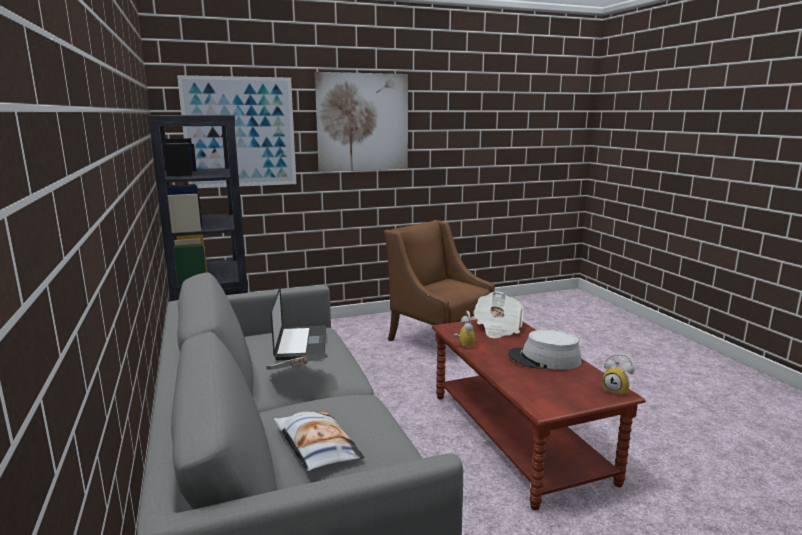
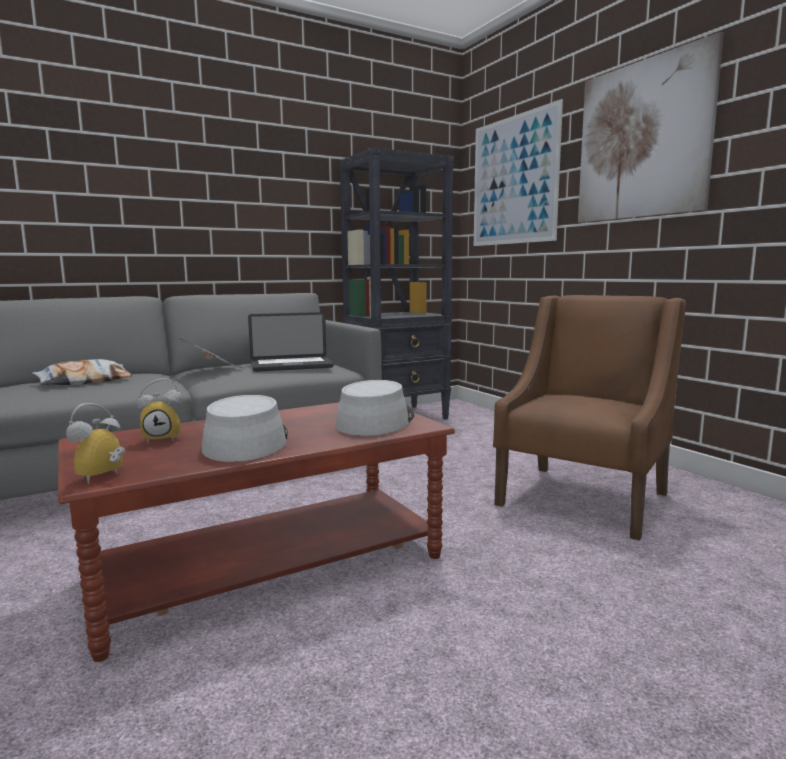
camera: 80 degrees right, 5 degrees down
alarm clock [453,311,475,348] -> alarm clock moved to [137,378,183,443]
newspaper [473,291,524,338] -> grey hat [336,380,414,436]

